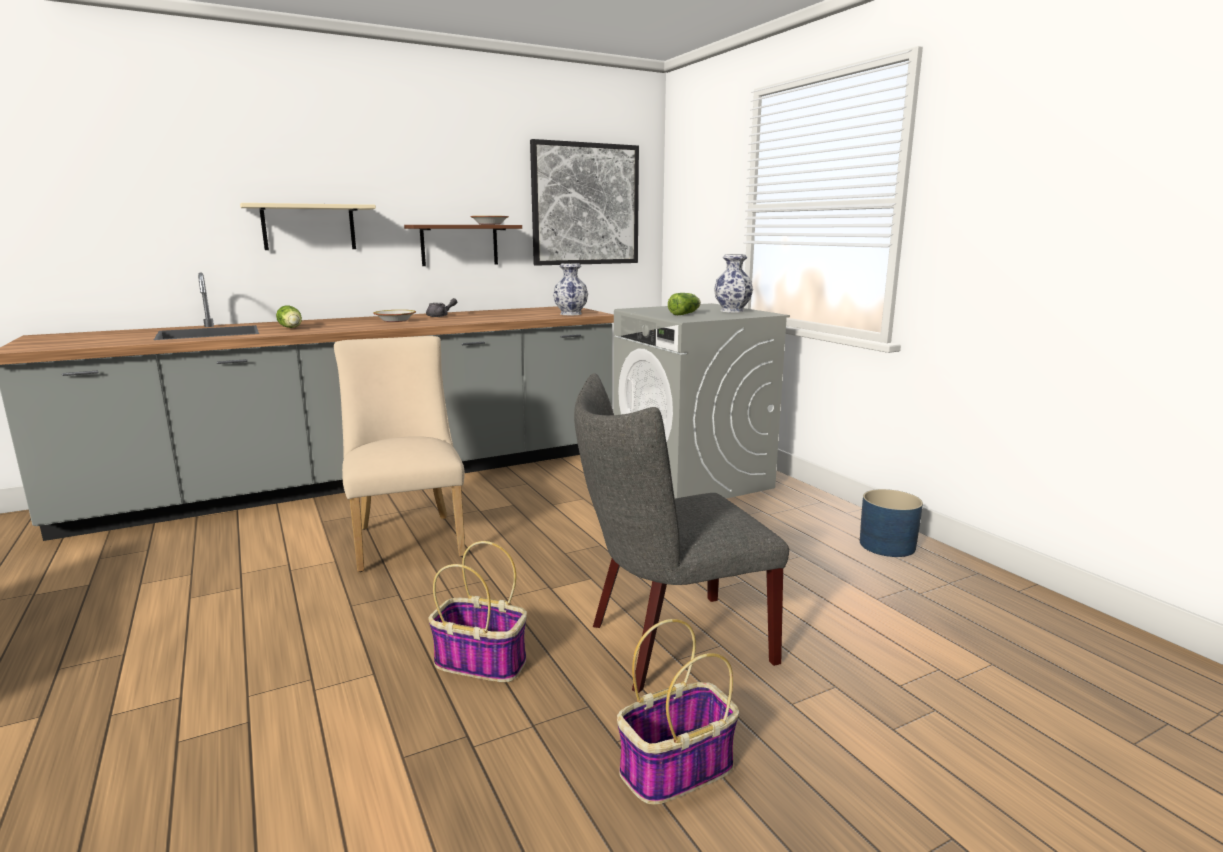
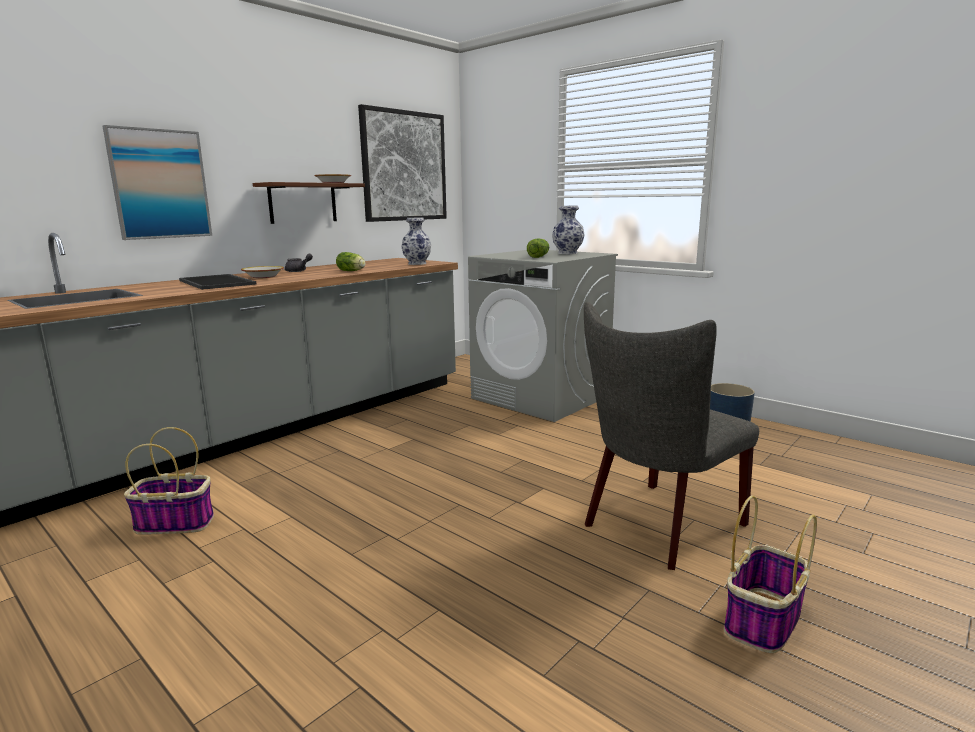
camera: 20 degrees left, 0 degrees up
beige shelf [240,203,376,250] -> picture [103,125,212,240]
lettuce [276,305,302,328] -> lettuce moved to [336,252,366,271]
beige chair [334,336,465,572] -> none
basket [428,541,527,682] -> basket moved to [124,427,214,534]
none -> tray [179,274,256,290]

